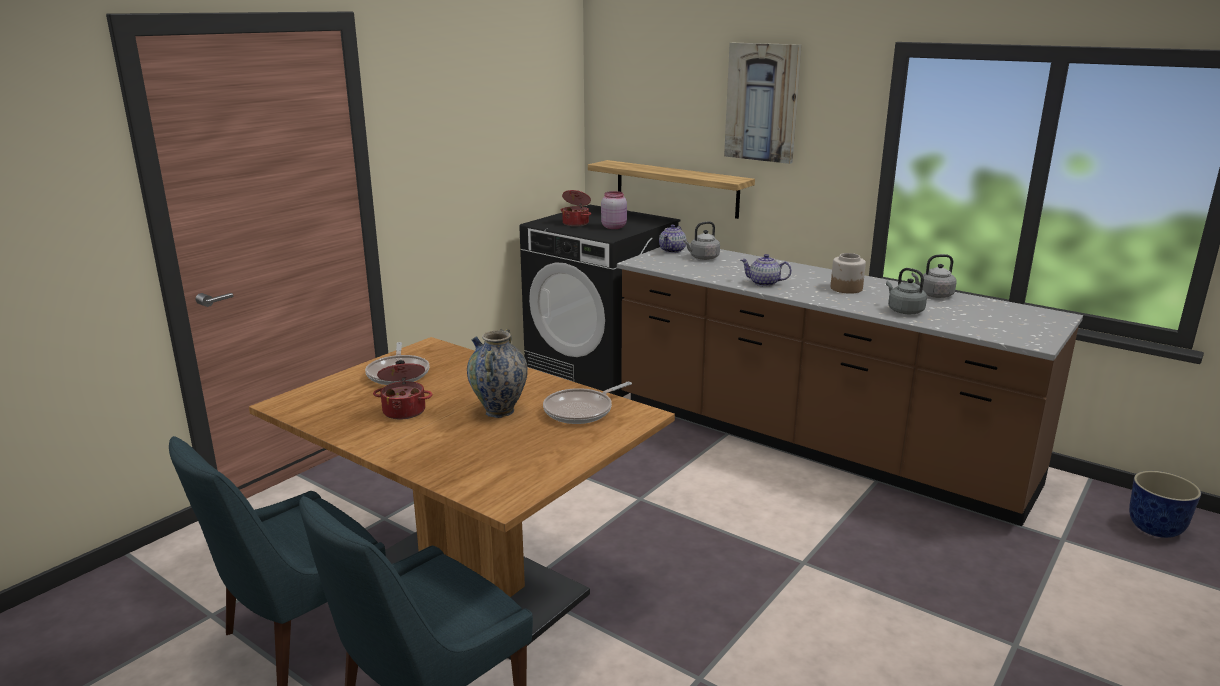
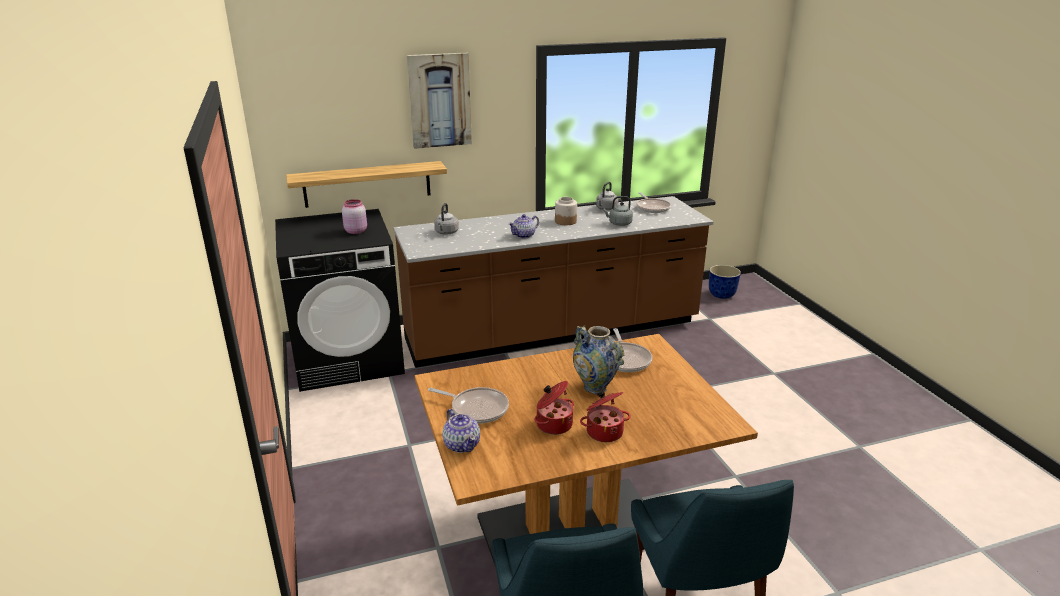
camera: 55 degrees left, 5 degrees up
cooking pot [561,190,591,226] -> cooking pot moved to [580,391,631,442]
teapot [659,225,686,253] -> teapot moved to [442,409,480,453]
none -> frying pan [636,192,671,213]

